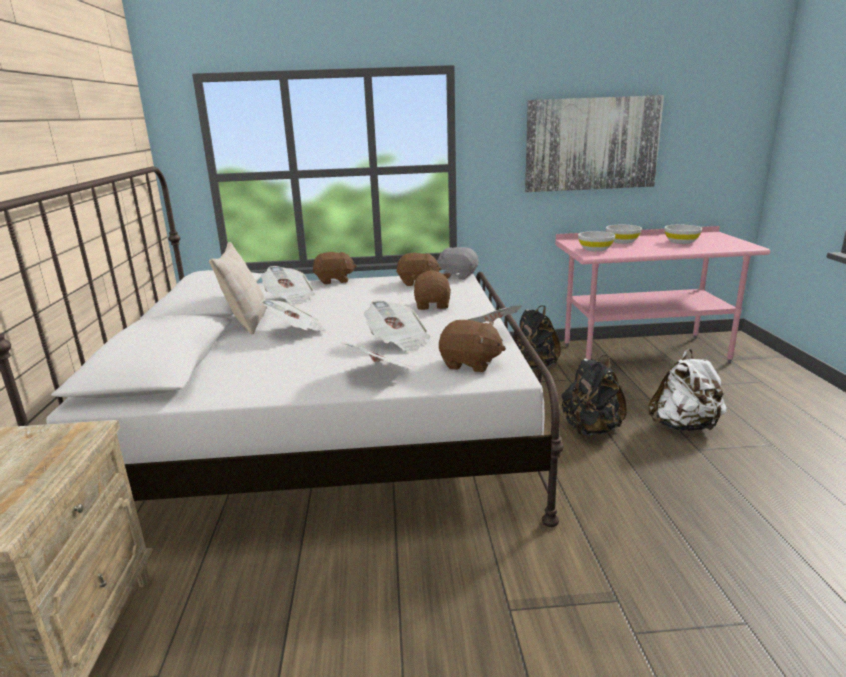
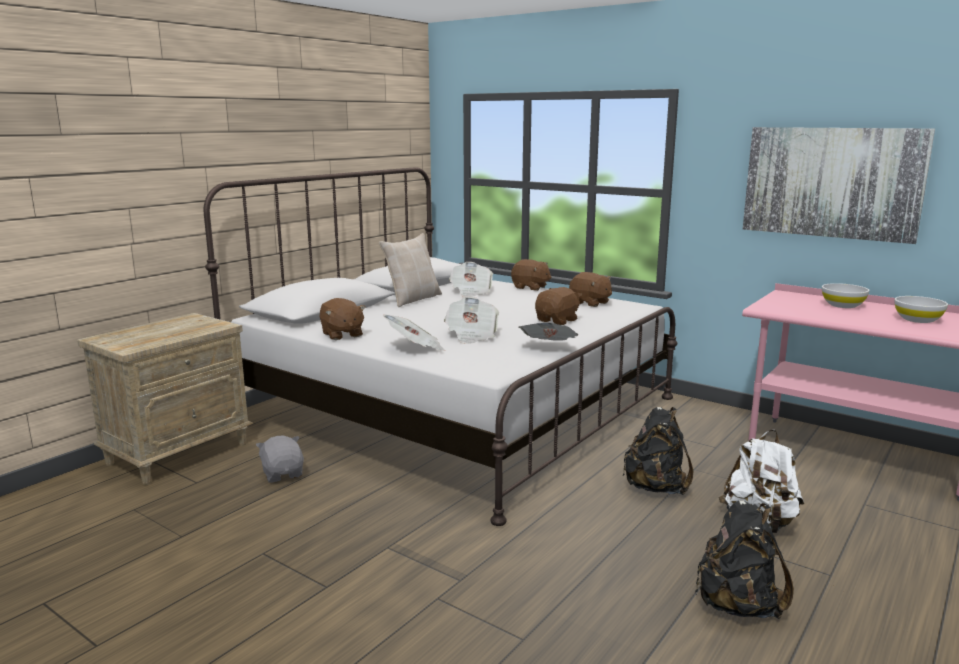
camera: 40 degrees right, 5 degrees down
newspaper [261,300,327,332] -> none
grey plush toy [437,247,478,280] -> grey plush toy moved to [256,435,304,482]
brown plush toy [439,320,506,372] -> brown plush toy moved to [320,298,365,340]
black backpack [512,305,561,370] -> black backpack moved to [695,500,794,619]
white bowl [578,231,615,252] -> none

